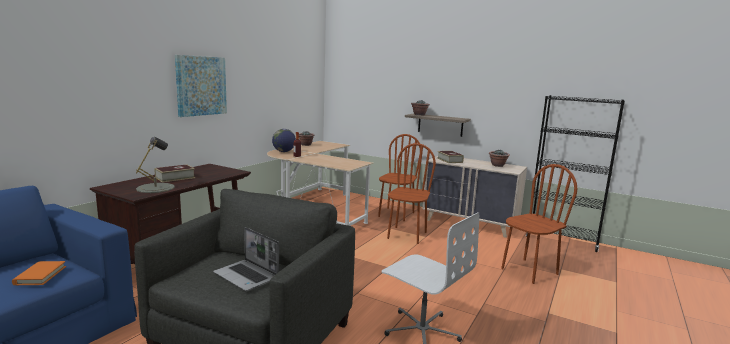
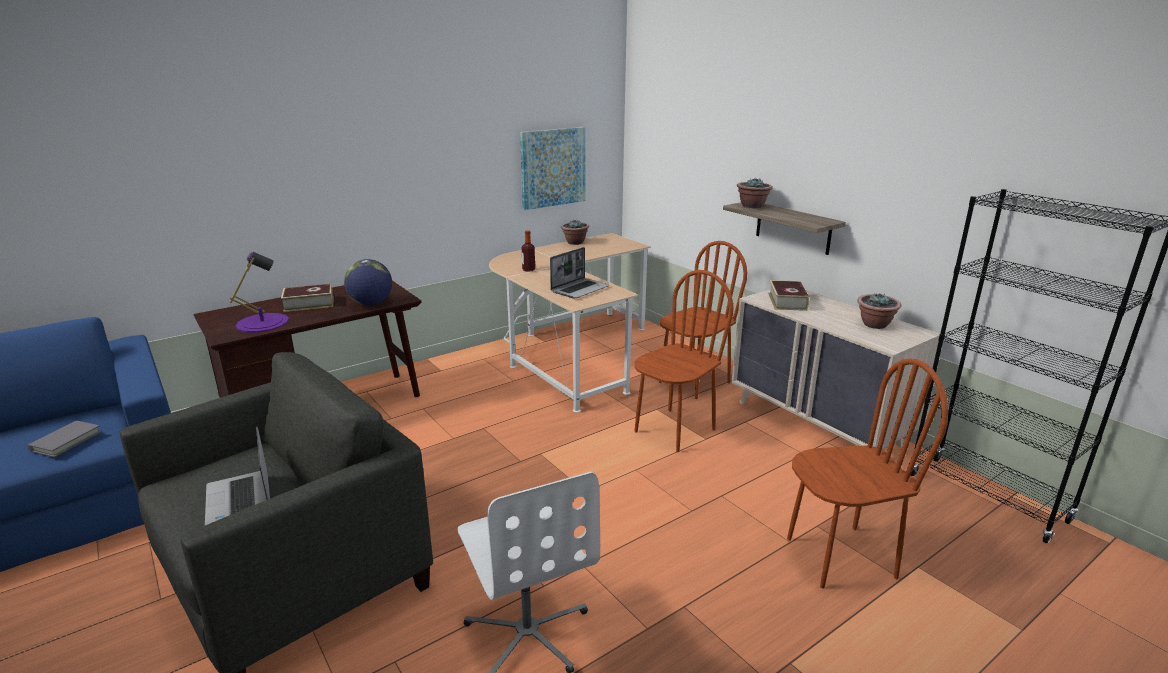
camera: 25 degrees right, 10 degrees up
orange book [12,261,66,285] -> grey book [27,421,102,457]
grey table lamp [136,137,175,193] -> purple table lamp [230,252,289,333]
picture [175,55,227,117] -> picture moved to [520,127,586,210]
globe [272,129,296,152] -> globe moved to [344,259,392,305]
none -> laptop [550,247,609,299]

